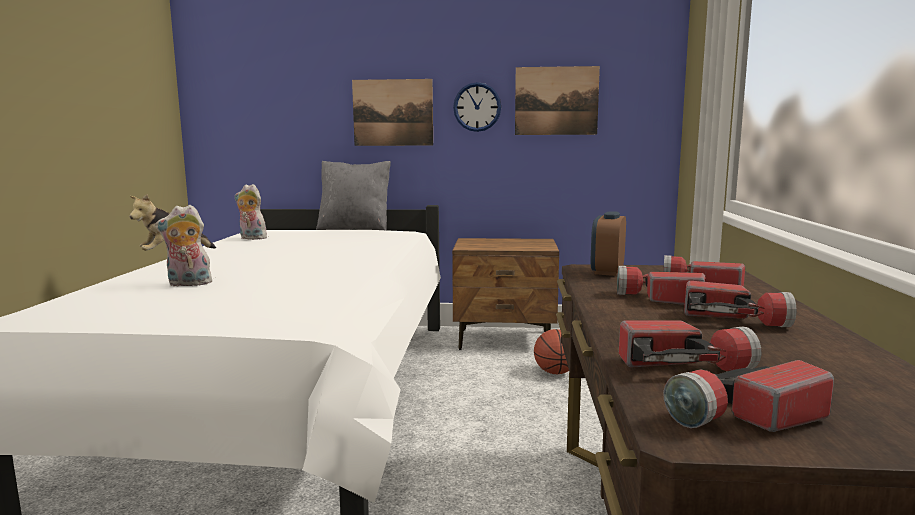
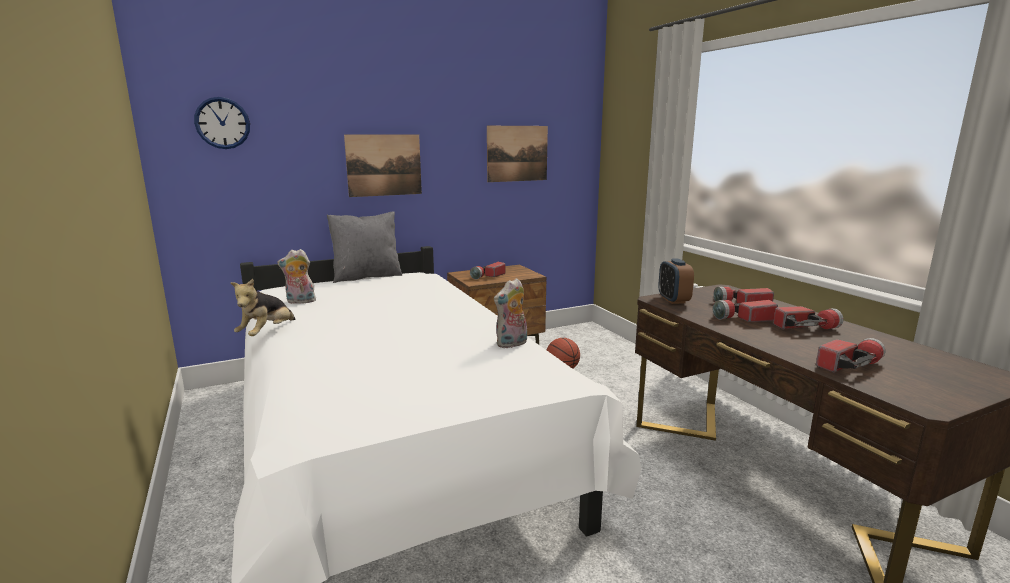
camera: 30 degrees left, 5 degrees up
plush toy [155,205,212,286] -> plush toy moved to [494,278,527,349]
wall clock [453,82,501,132] -> wall clock moved to [194,97,250,149]
flashlight [663,360,834,432] -> flashlight moved to [470,262,506,279]

